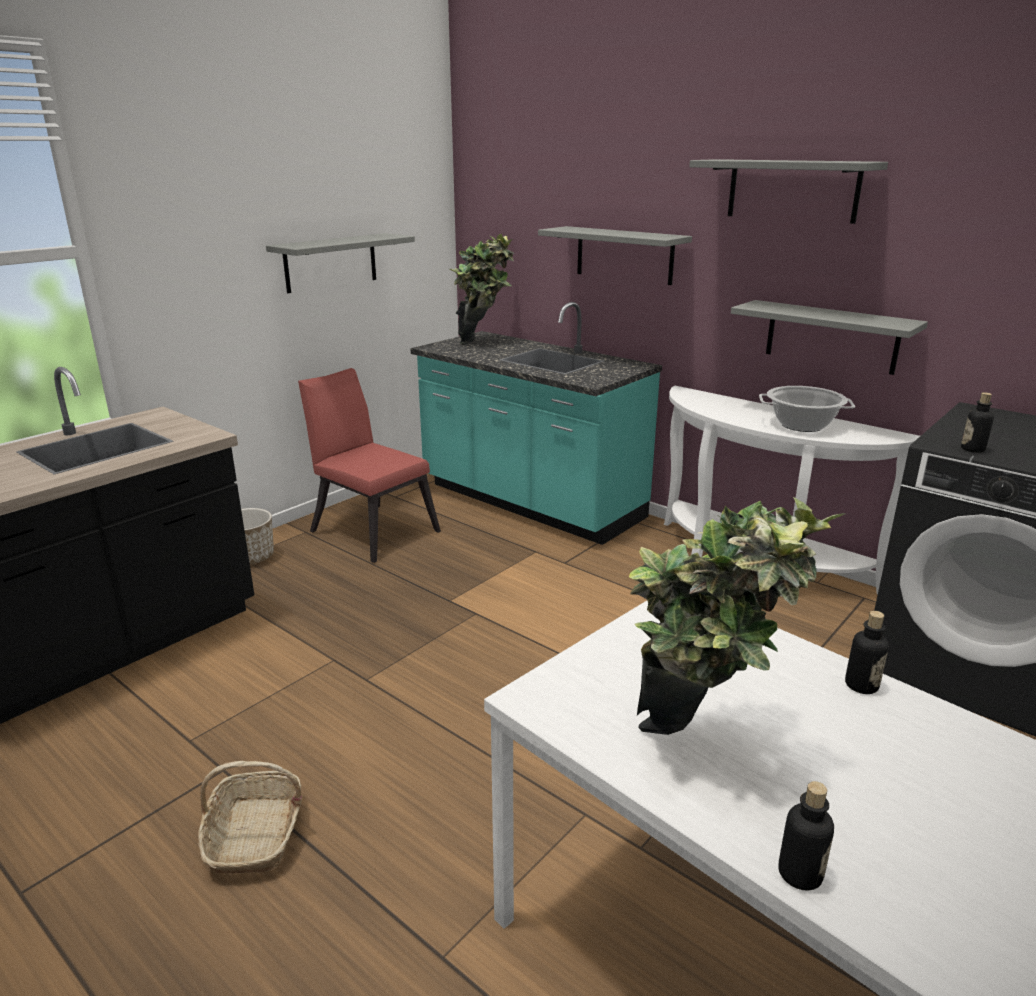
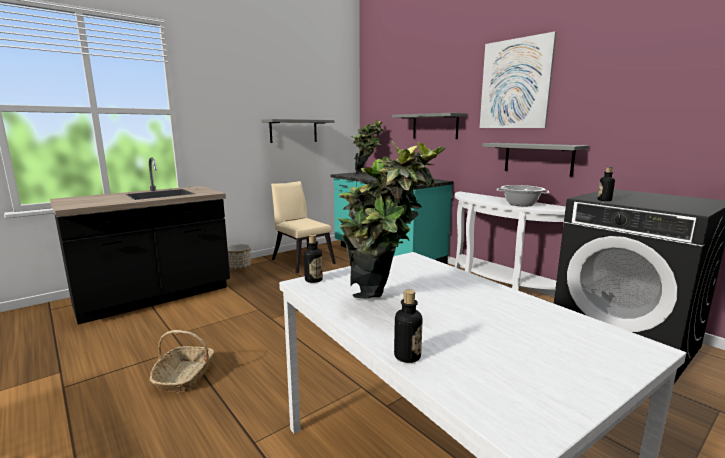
camera: 10 degrees right, 10 degrees down
red chair [298,368,441,563] -> beige chair [271,181,336,273]
grey shelf [689,159,888,224] -> picture [480,31,556,128]
bottle [845,611,889,694] -> bottle moved to [304,235,323,283]

